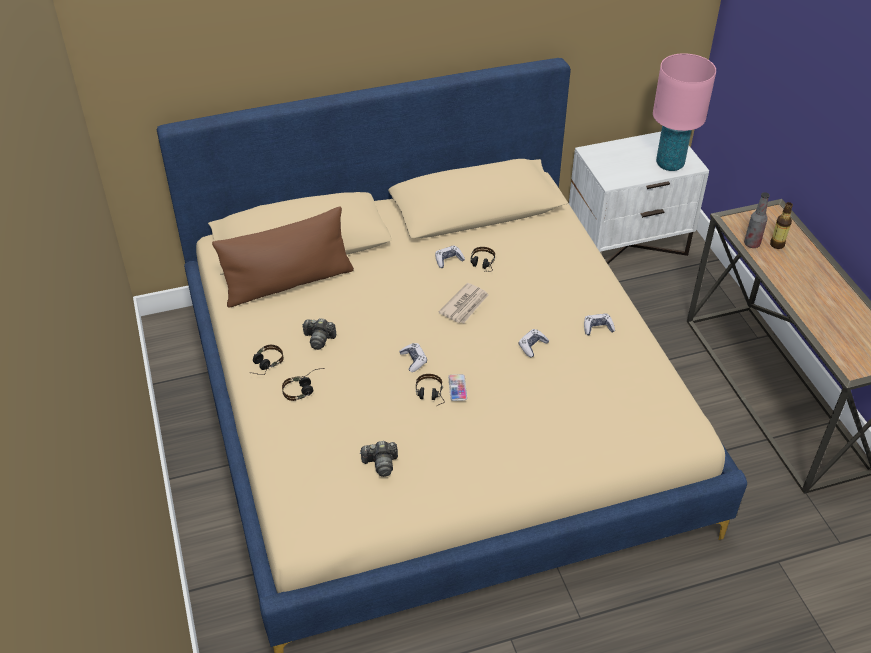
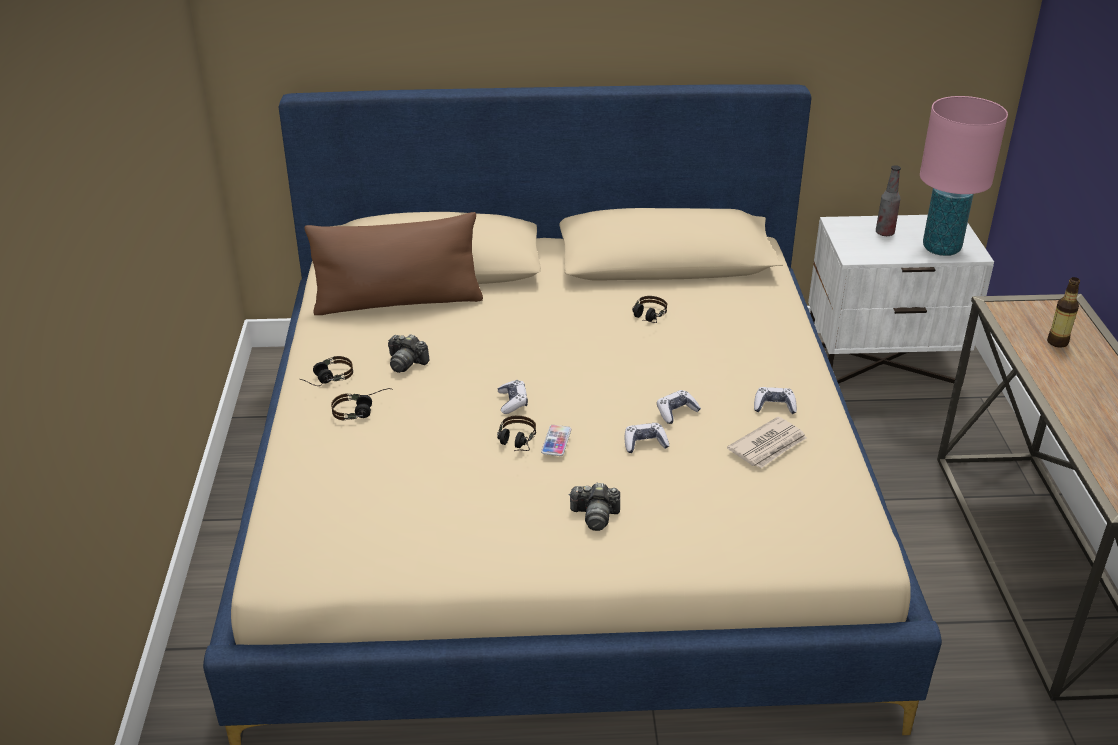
camera: 15 degrees right, 10 degrees down
camera [360,441,398,477] -> camera moved to [568,483,620,531]
game controller [435,245,465,268] -> game controller moved to [625,423,669,453]
newspaper [438,283,489,323] -> newspaper moved to [727,417,807,468]
bottle [744,192,770,248] -> bottle moved to [876,165,901,236]

